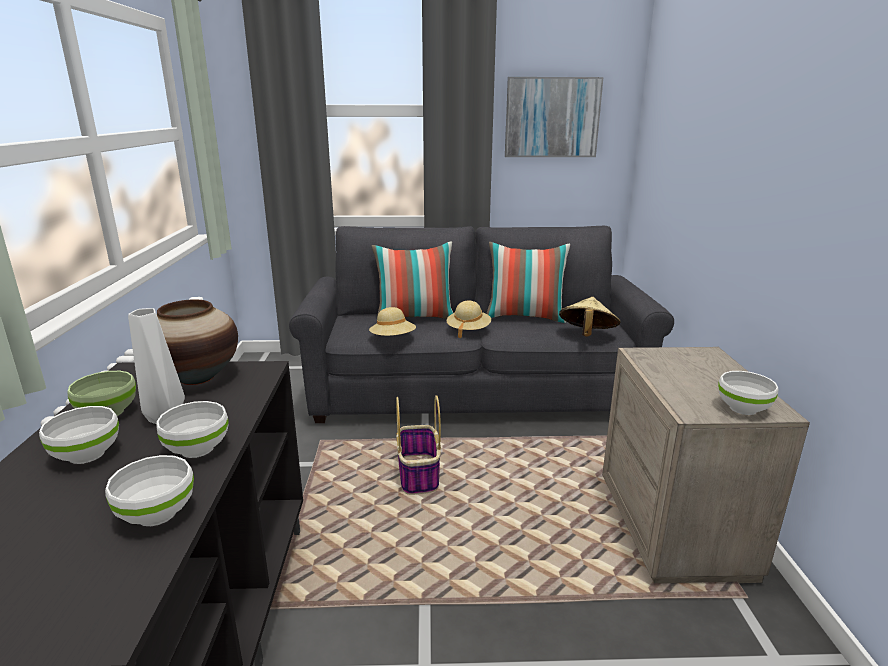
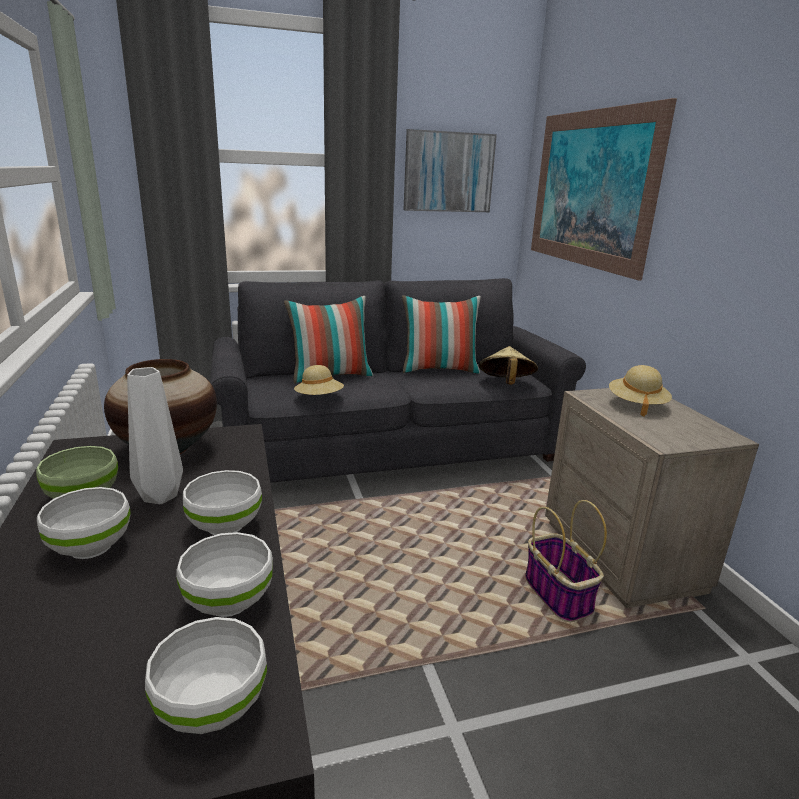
camera: 15 degrees left, 0 degrees up
basket [396,395,441,495] -> basket moved to [525,500,607,622]
beige hat [447,300,491,339] -> beige hat moved to [609,365,672,417]
white bowl [718,371,778,415] -> white bowl moved to [145,617,267,734]
none -> picture [531,98,677,281]

